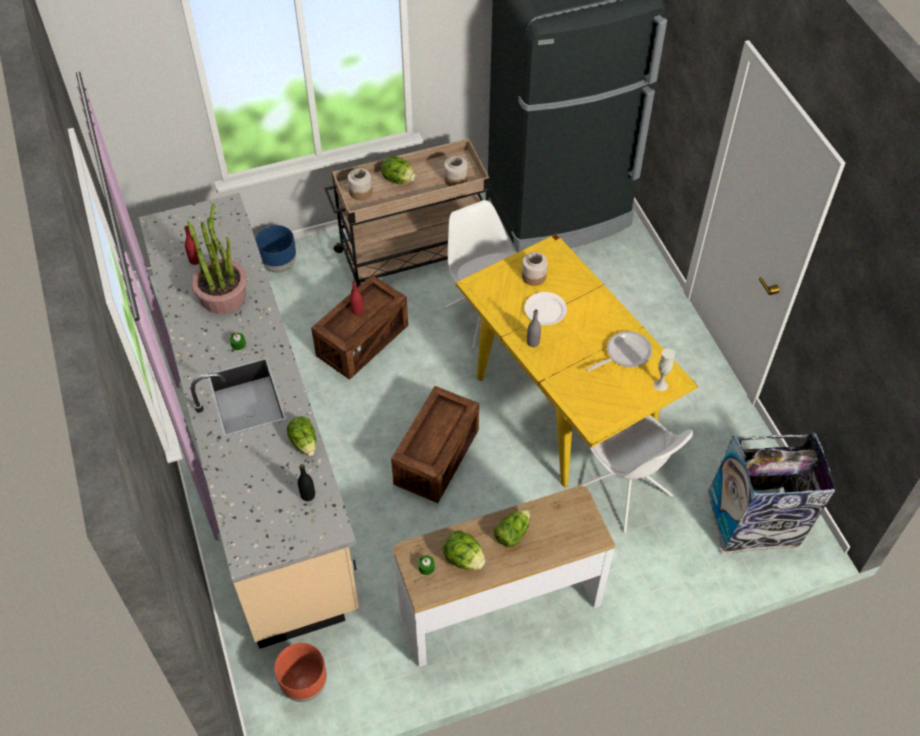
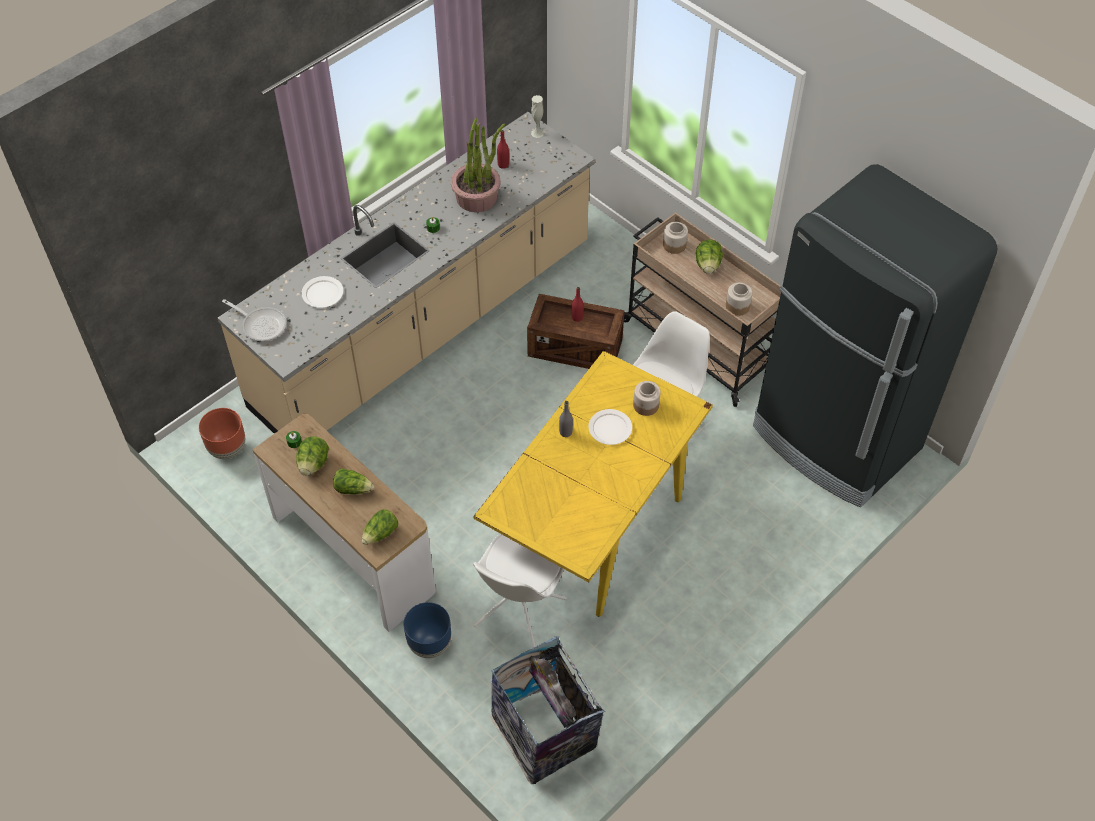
camera: 65 degrees right, 0 degrees up
blue planter [255,225,296,273] -> blue planter moved to [404,602,451,658]
lettuce [287,416,316,456] -> lettuce moved to [362,509,398,545]
black bottle [298,464,315,501] -> none
crate [391,386,479,503] -> none
frying pan [586,331,652,372] -> frying pan moved to [222,299,286,341]
white vase [653,348,675,391] -> white vase moved to [531,95,544,138]
none -> white plate [301,276,343,308]

